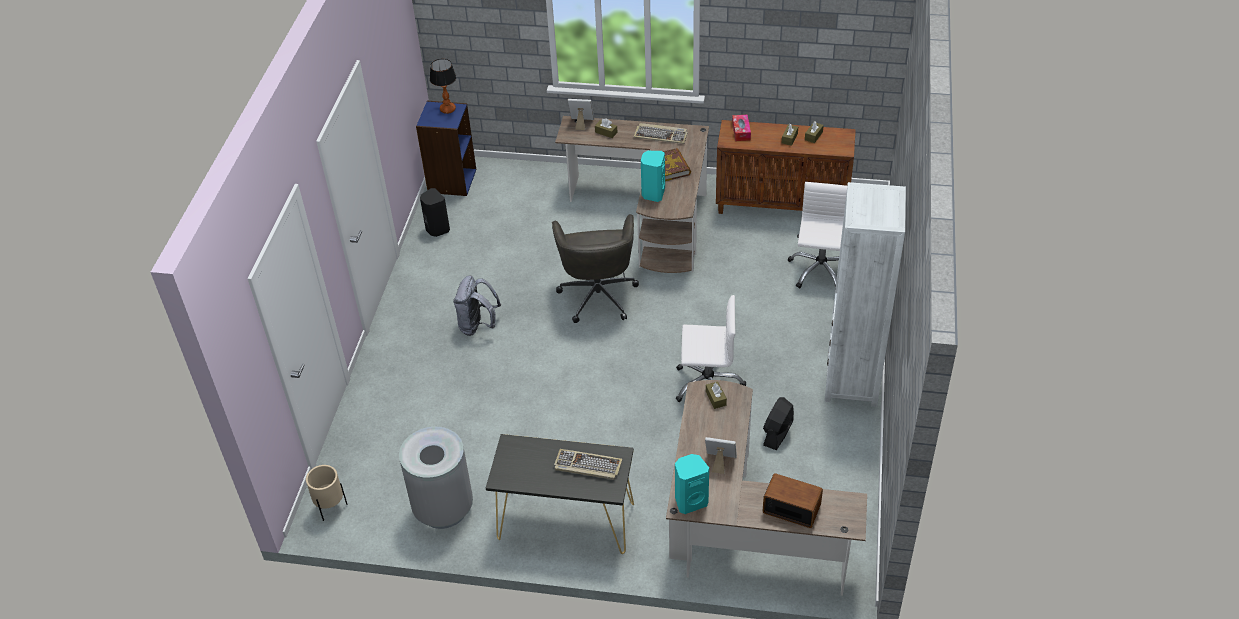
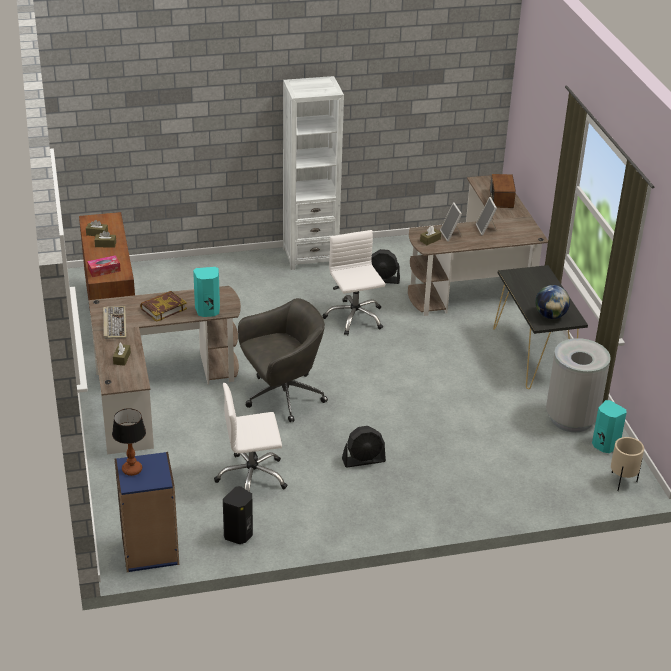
camera: 115 degrees left, 10 degrees down
grey backpack [453,275,501,336] -> black fan [342,426,386,468]
keyboard [554,449,622,480] -> none
picture frame [568,99,594,130] -> picture frame moved to [440,202,462,242]
turquoise speaker [675,454,709,514] -> turquoise speaker moved to [592,400,627,453]
white office chair [788,182,847,289] -> white office chair moved to [214,383,288,492]
none -> globe [535,285,570,319]

